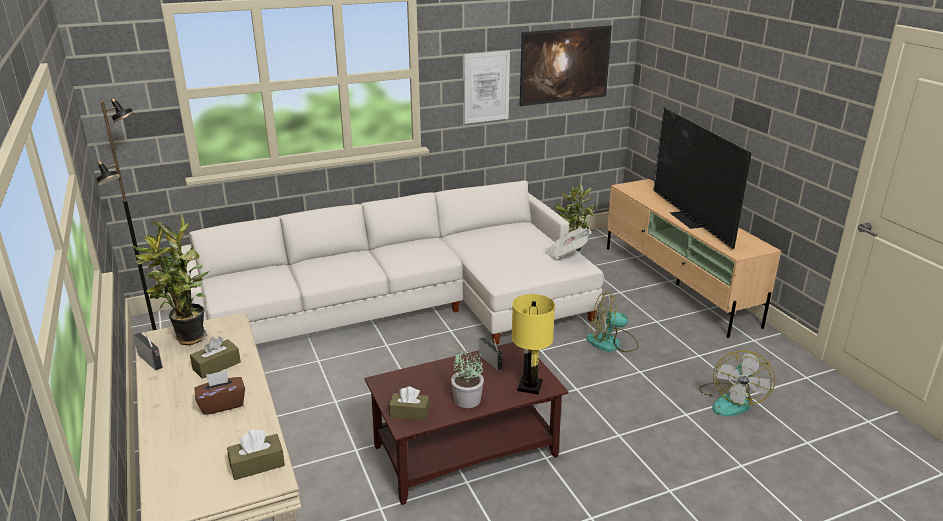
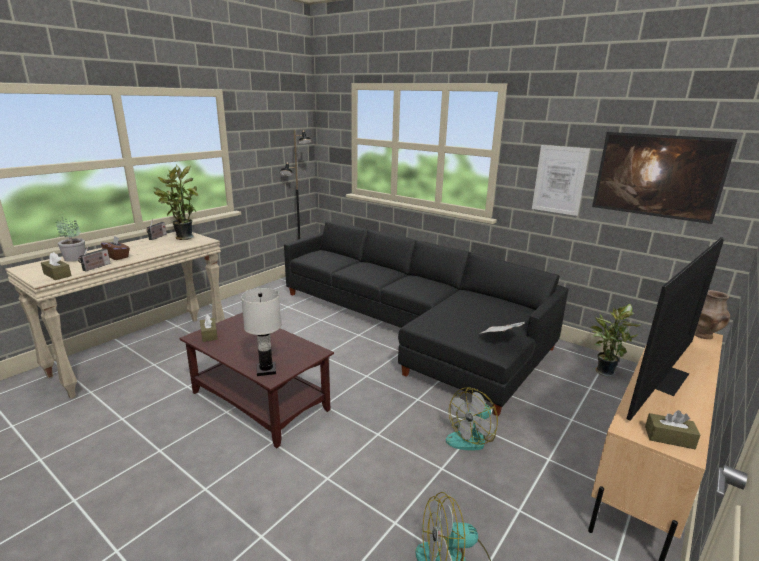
camera: 60 degrees right, 5 degrees down
white sofa [181,180,604,345] -> black sofa [284,222,569,416]
brown tissue box [190,336,241,379] -> brown tissue box moved to [645,410,700,449]
potted plant [451,348,484,408] -> potted plant moved to [56,217,86,262]
radio [479,337,504,370] -> radio moved to [78,245,111,271]
yellow table lamp [511,294,555,395] -> white table lamp [241,288,281,376]
fan [587,292,639,352] -> fan turned 105 degrees counterclockwise [446,388,498,451]
none -> brown vase [695,290,730,339]

